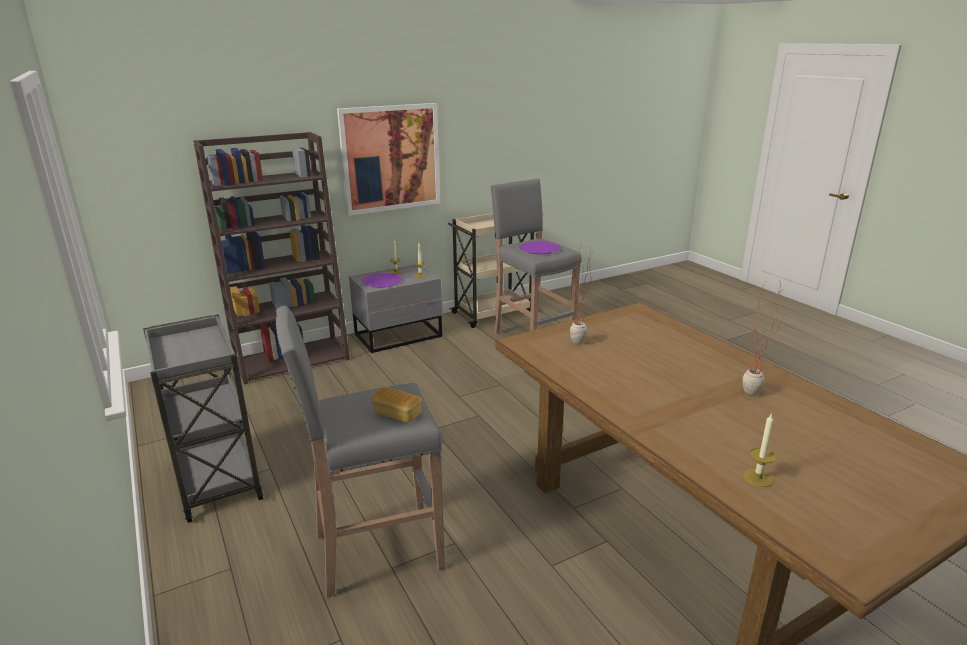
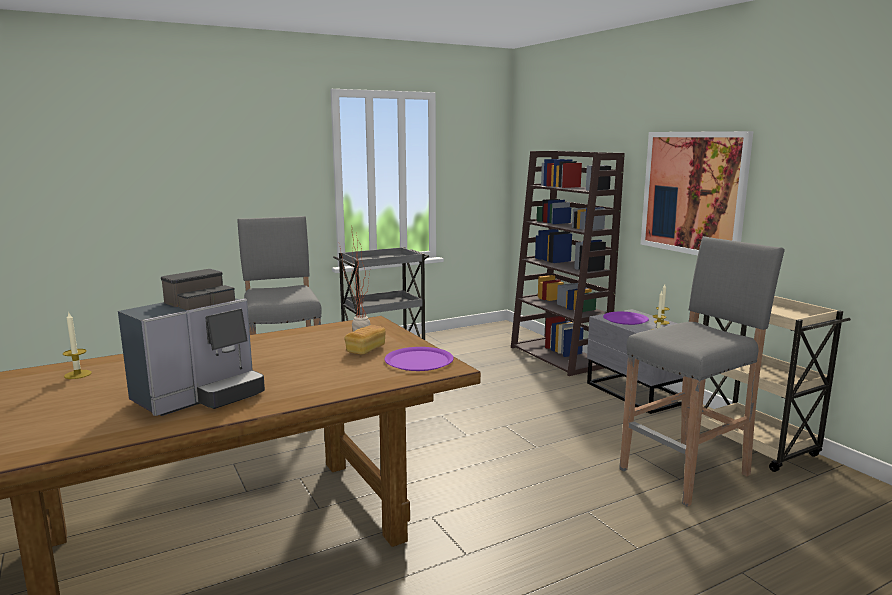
camera: 90 degrees right, 10 degrees down
bread [372,387,422,423] -> bread moved to [344,325,386,354]
purple plate [520,241,560,254] -> purple plate moved to [384,347,454,371]
potted plant [742,280,792,396] -> coffee machine [118,269,265,416]

